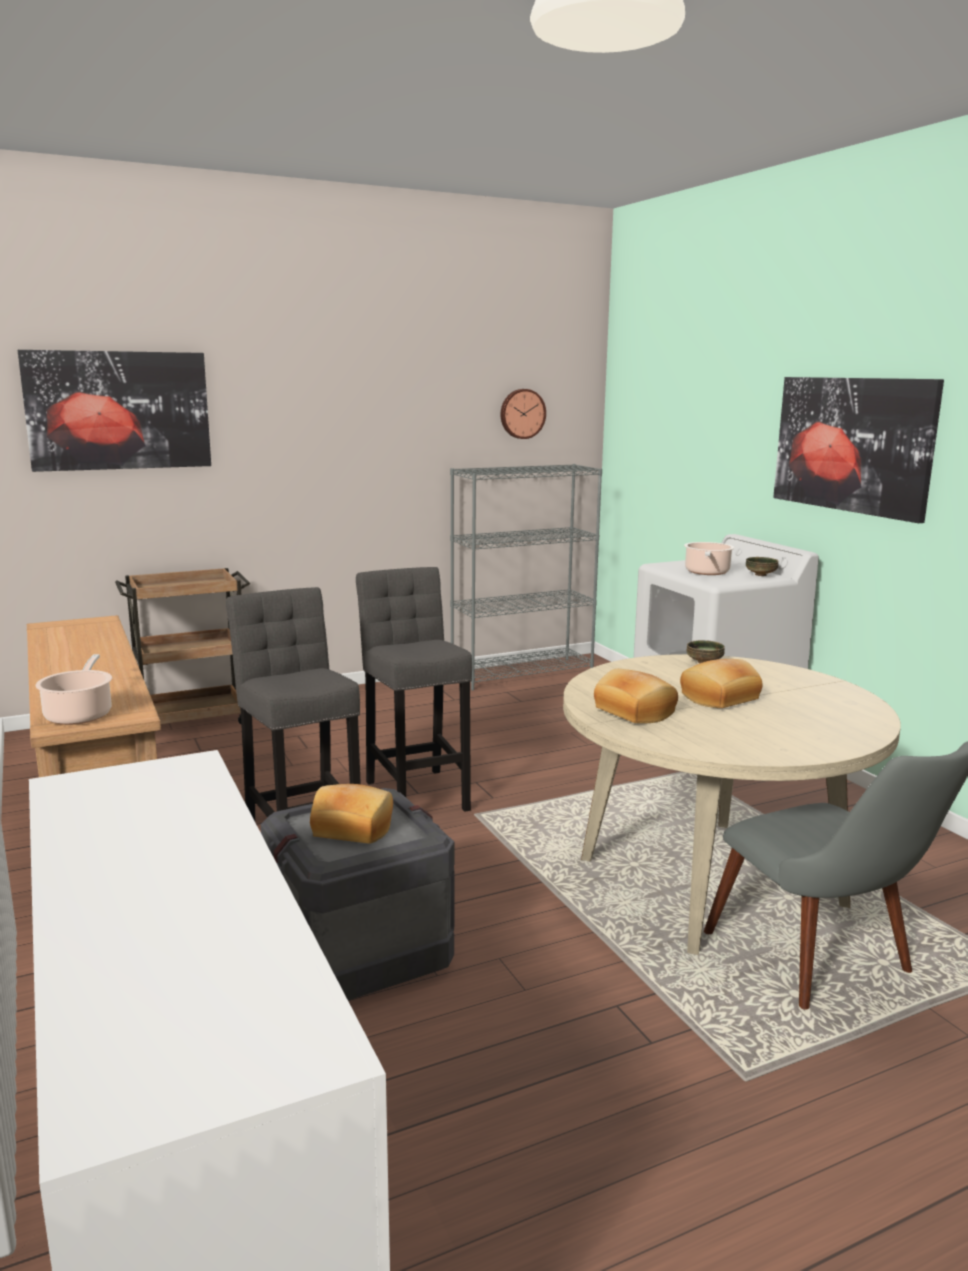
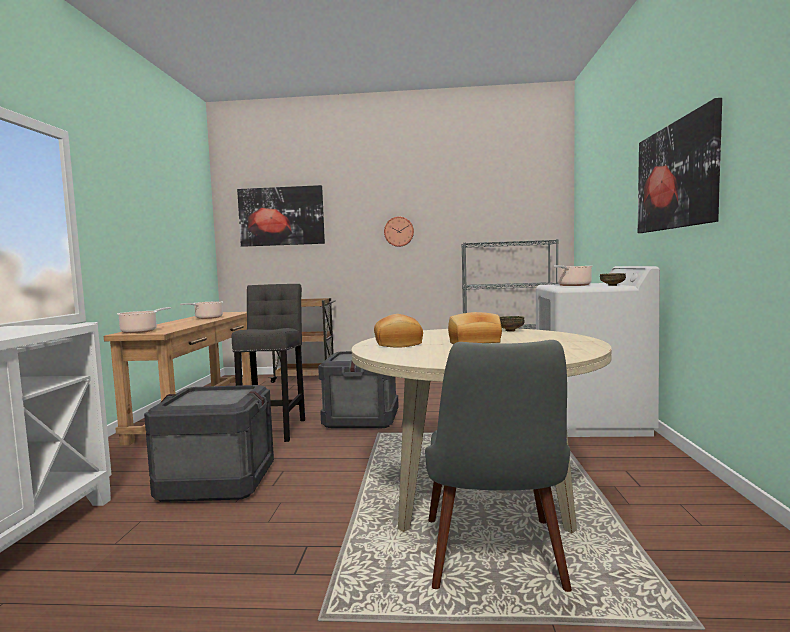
camera: 30 degrees right, 10 degrees down
bread [310,784,393,844] -> none
grey stool [356,567,472,812] -> crate [318,351,399,428]
wall clock [501,389,546,439] -> wall clock moved to [384,217,414,247]
none -> cooking pot [180,301,223,319]

